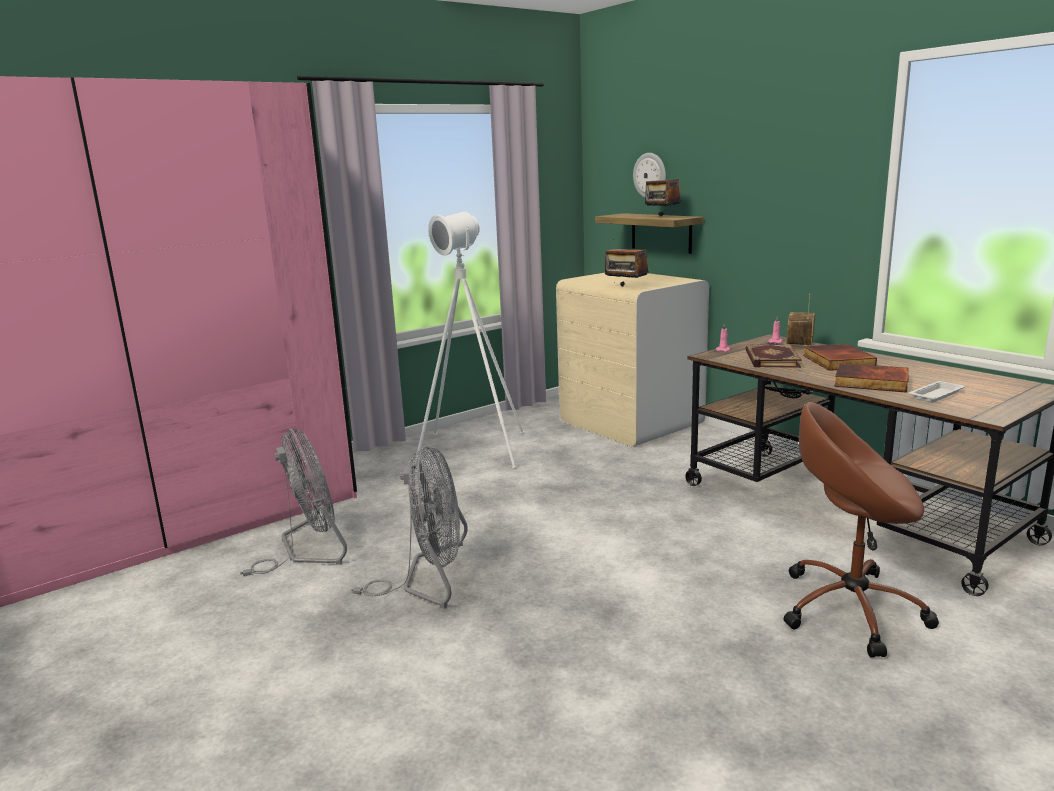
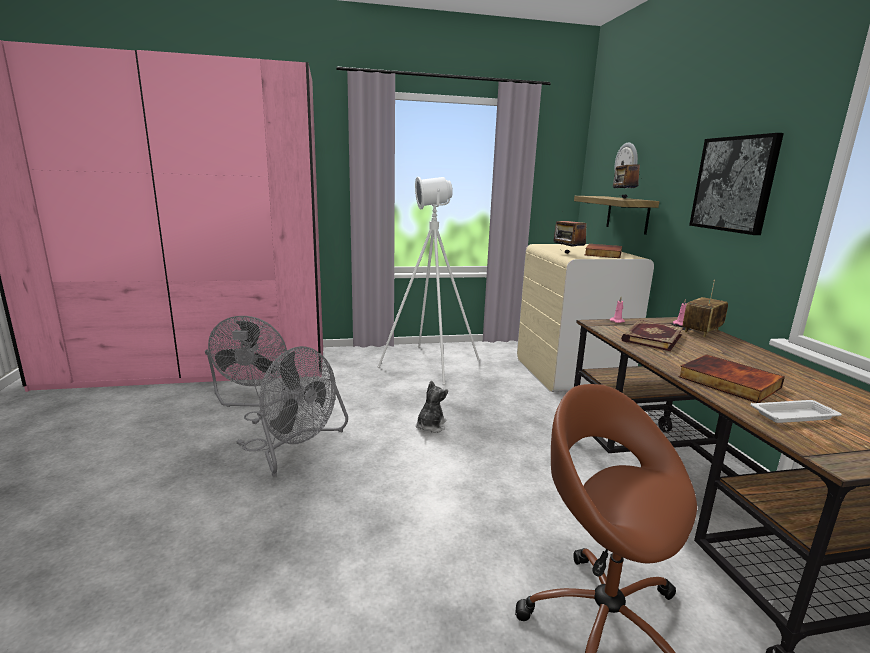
camera: 25 degrees right, 0 degrees up
grey fan [240,428,347,576] -> grey fan turned 90 degrees counterclockwise [205,316,289,424]
book [803,344,877,371] -> book moved to [585,244,622,258]
none -> plush toy [416,380,448,433]
none -> picture [689,133,784,235]

